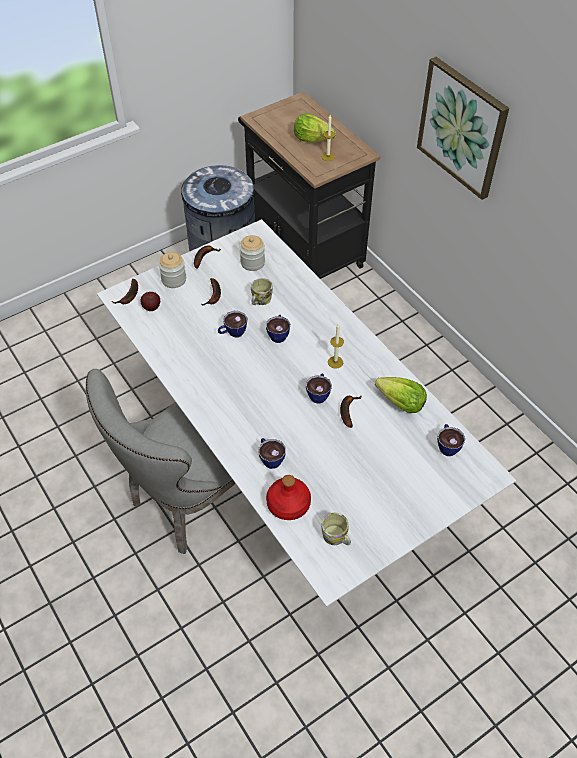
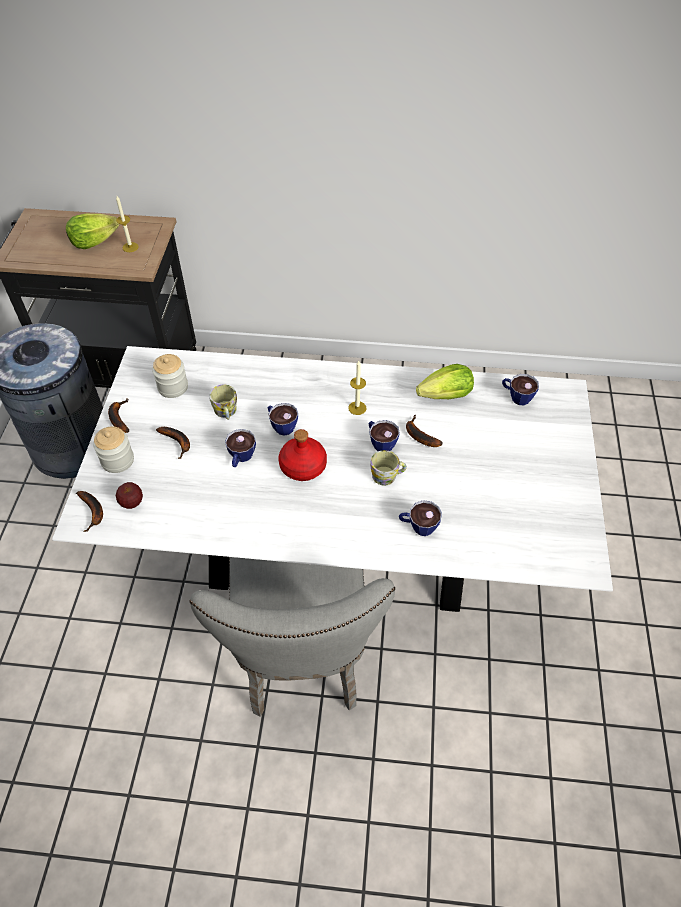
camera: 50 degrees left, 0 degrees up
red bottle [266,475,311,520] -> red bottle moved to [278,429,327,481]
mug [321,513,351,545] -> mug moved to [370,450,407,485]
picture [417,57,509,200] -> none

